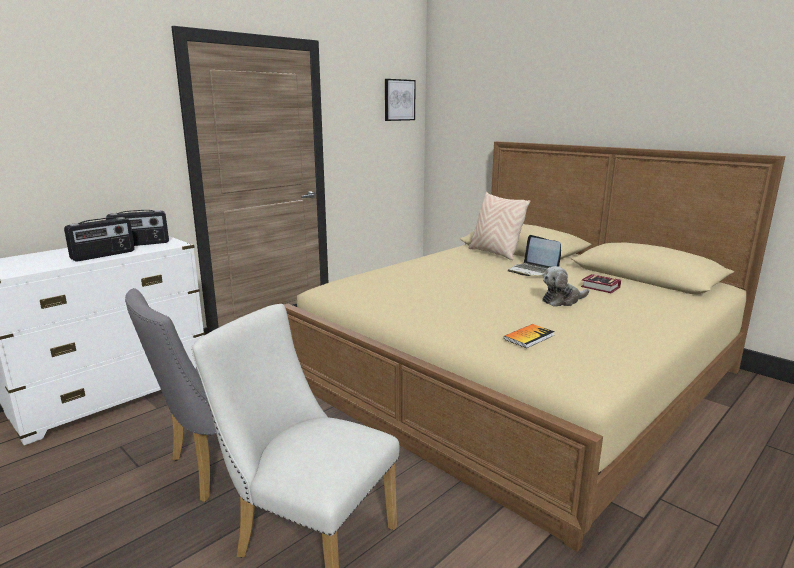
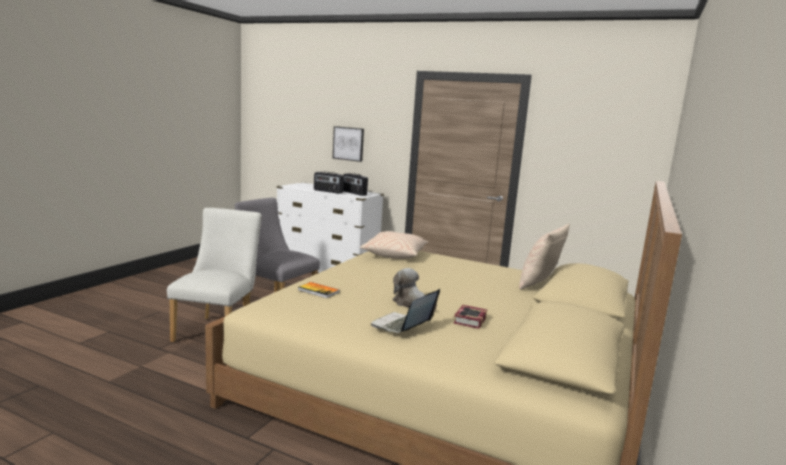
camera: 70 degrees right, 5 degrees down
picture [385,79,416,121] -> picture moved to [333,126,364,162]
laptop [508,235,561,276] -> laptop moved to [371,289,440,333]
none -> beige pillow [360,231,429,259]

